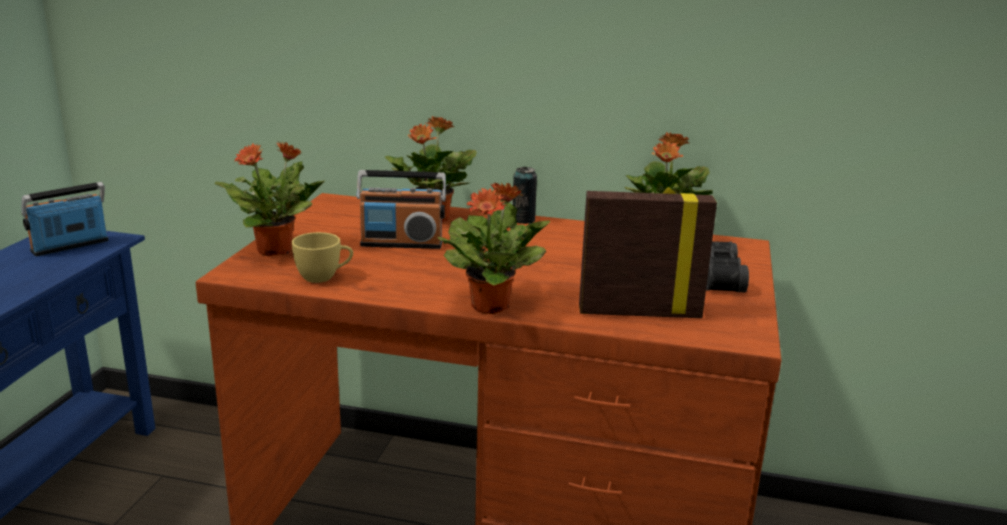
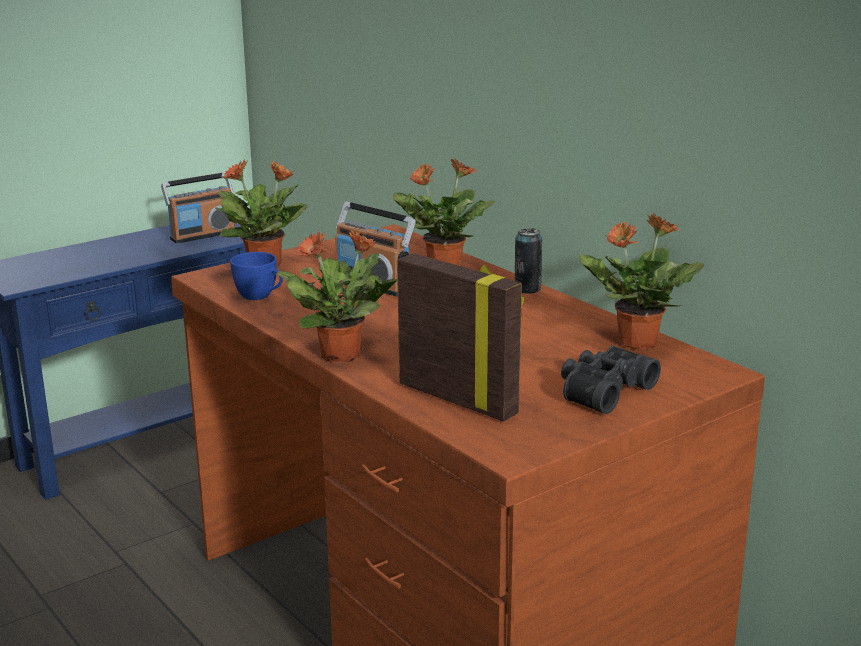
camera: 40 degrees right, 0 degrees up
radio [21,182,109,256] -> radio turned 150 degrees clockwise [161,172,235,243]
yellow cup [292,232,353,283] -> blue cup [230,252,283,300]

